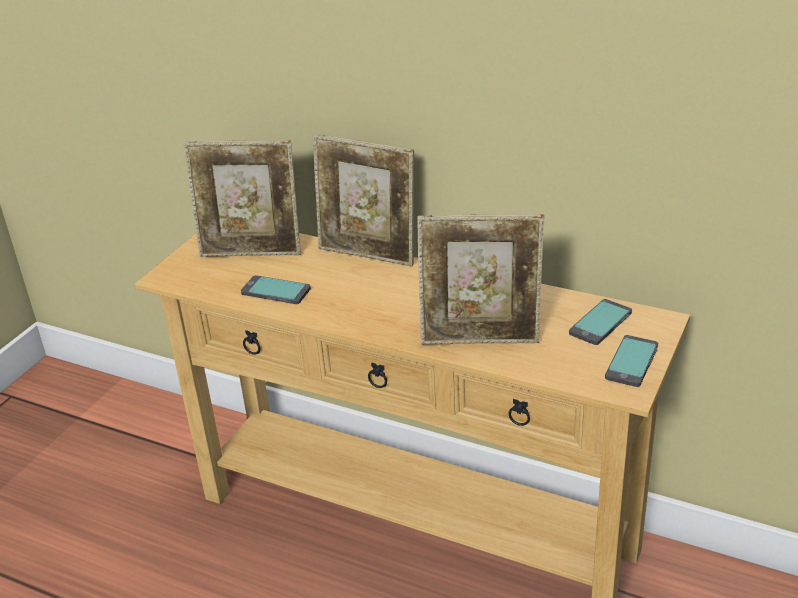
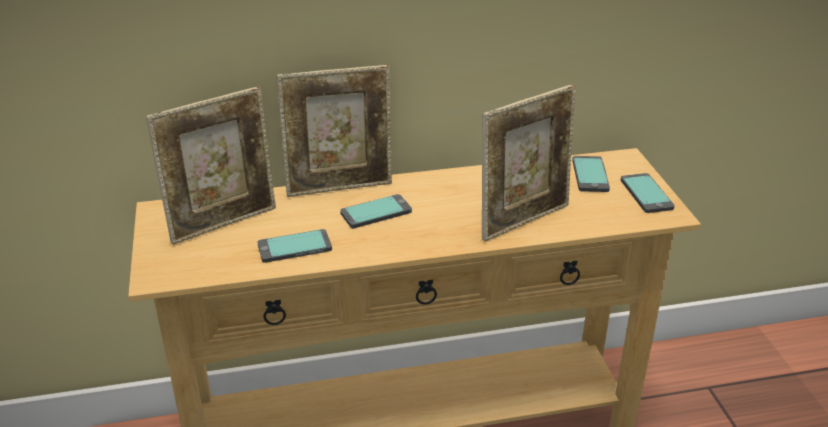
camera: 40 degrees left, 0 degrees up
none -> phone [340,194,412,228]

